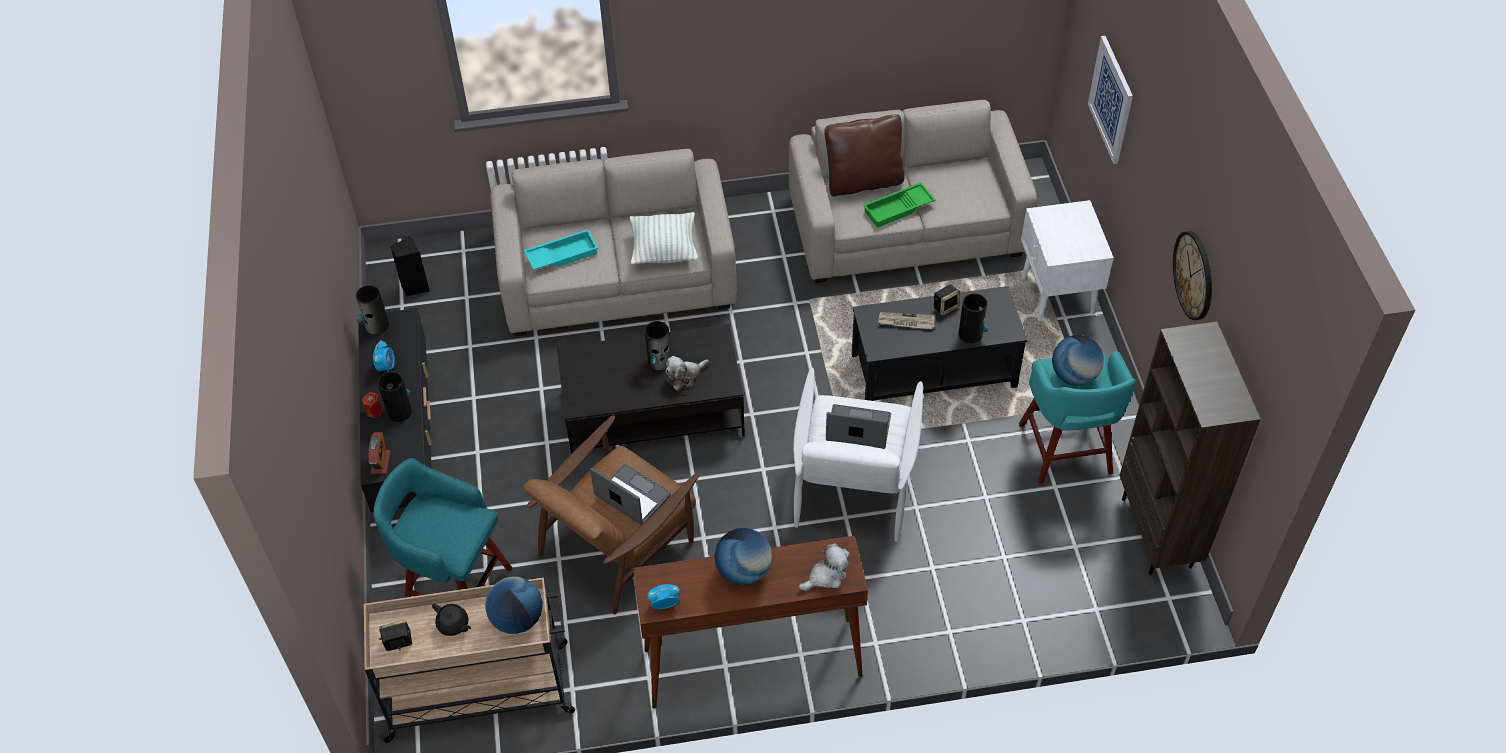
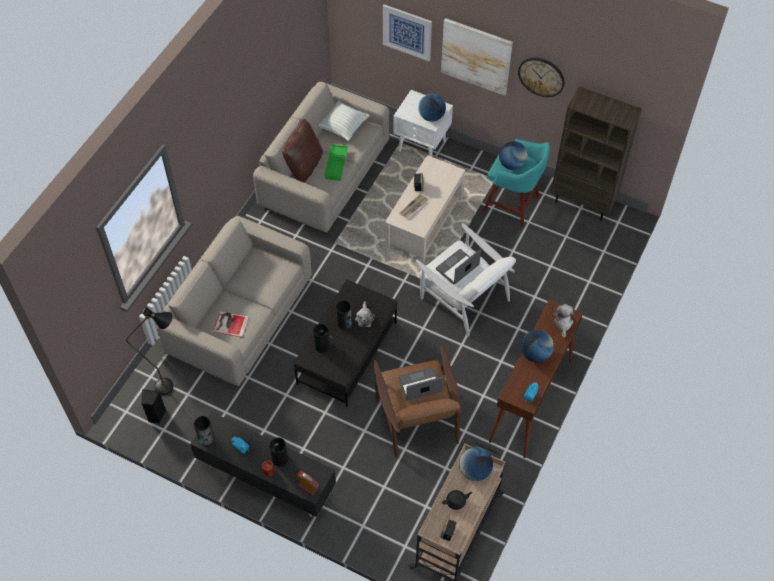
camera: 55 degrees left, 5 degrees up
turquoise stool [373,458,512,598] -> none
turquoise tray [524,229,598,270] -> book [213,311,249,337]
pillow [629,212,699,264] -> pillow moved to [319,101,370,141]
black coffee table [852,286,1027,401] -> beige coffee table [385,155,465,263]
vase [959,293,988,343] -> vase moved to [313,323,332,353]
none -> black floor lamp [126,307,174,395]
none -> globe [418,94,446,122]
none -> picture [441,18,513,96]

